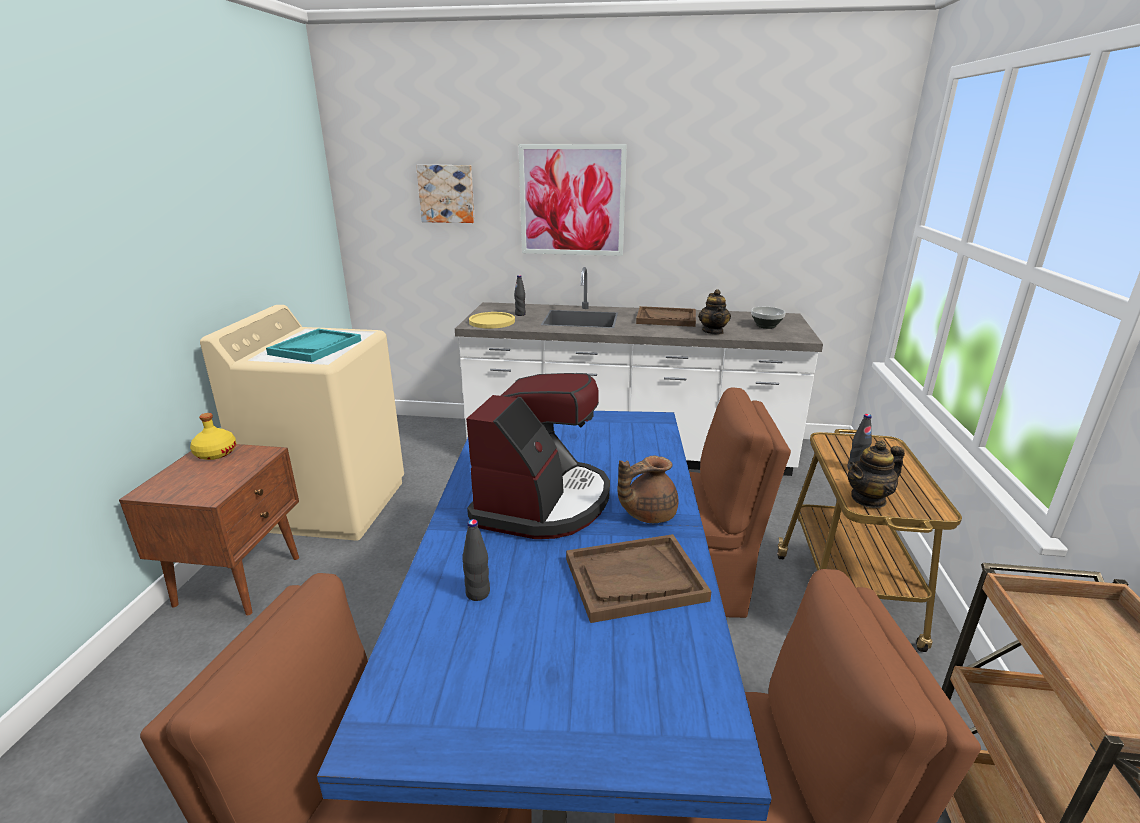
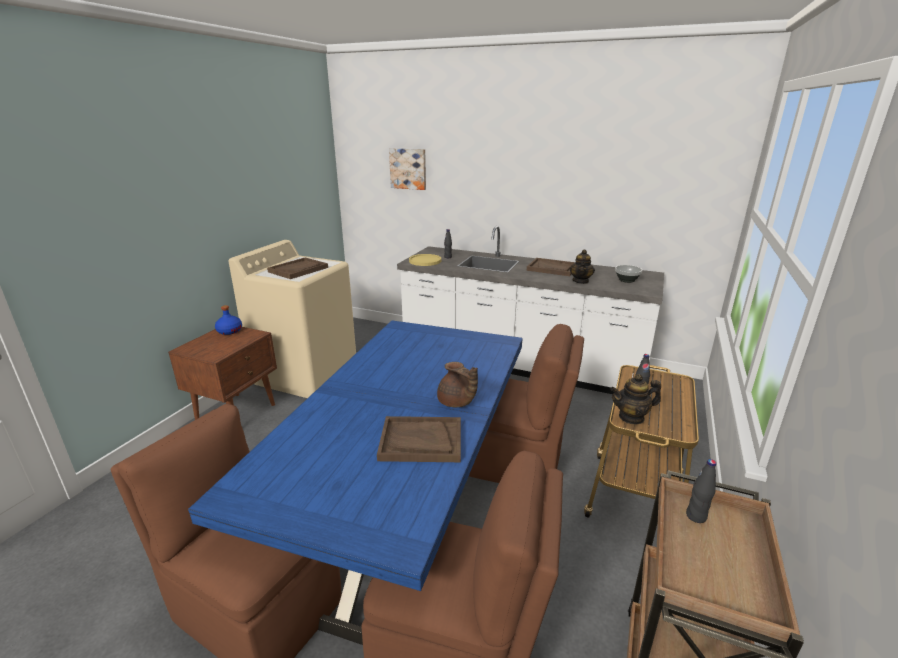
camera: 15 degrees right, 0 degrees up
yellow bottle [190,413,236,460] -> blue bottle [215,305,242,335]
turquoise tray [266,329,361,362] -> brown tray [267,257,328,279]
black bottle [462,519,490,601] -> black bottle moved to [686,459,716,523]
coffee machine [466,373,610,539] -> none
picture [519,144,627,256] -> none
brown teapot [617,456,678,523] -> brown teapot turned 120 degrees counterclockwise [437,362,478,407]

